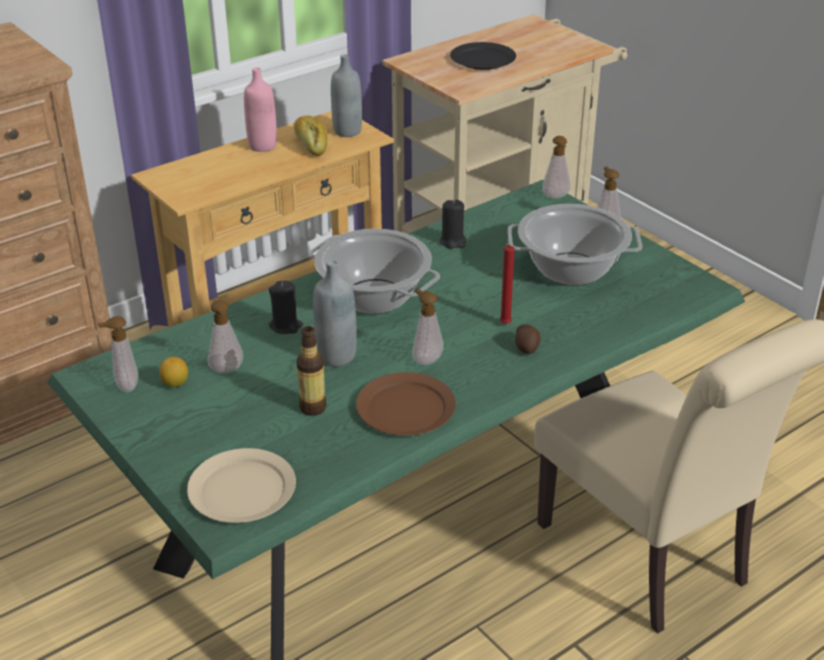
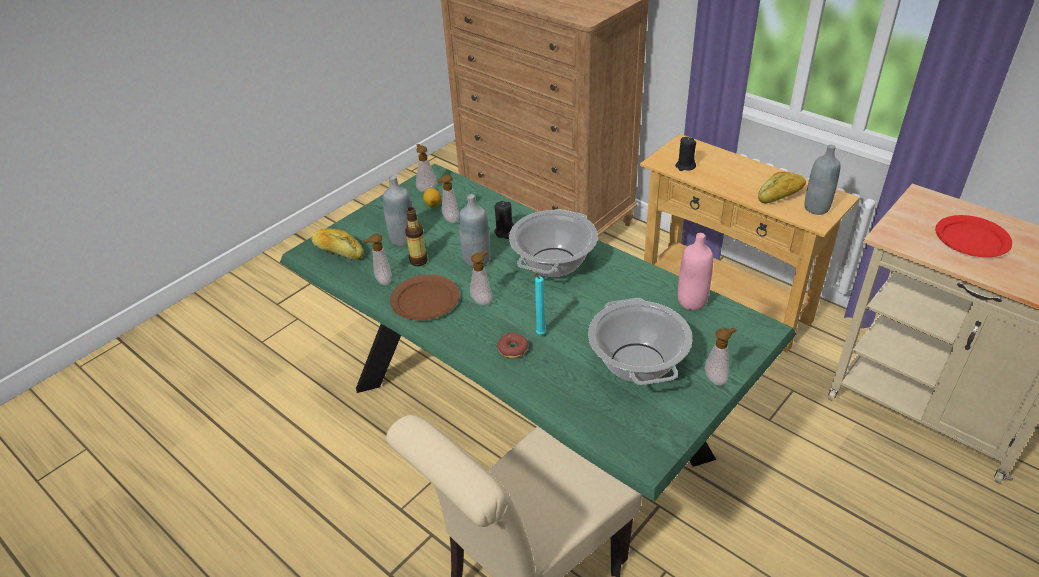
camera: 80 degrees right, 5 degrees up
beige plate [187,448,296,523] -> bread [311,228,363,260]
pink bottle [244,67,277,152] -> pink bottle moved to [678,233,713,310]
black candle [440,200,467,249] -> black candle moved to [675,137,696,171]
black plate [450,42,516,70] -> red plate [935,215,1012,257]
red candle [500,243,514,324] -> turquoise candle [531,270,546,334]
potato [515,324,541,354] -> donut [497,333,528,359]
soap dispenser [542,136,571,199] -> soap dispenser moved to [363,234,392,286]
none -> grey bottle [383,175,412,247]

